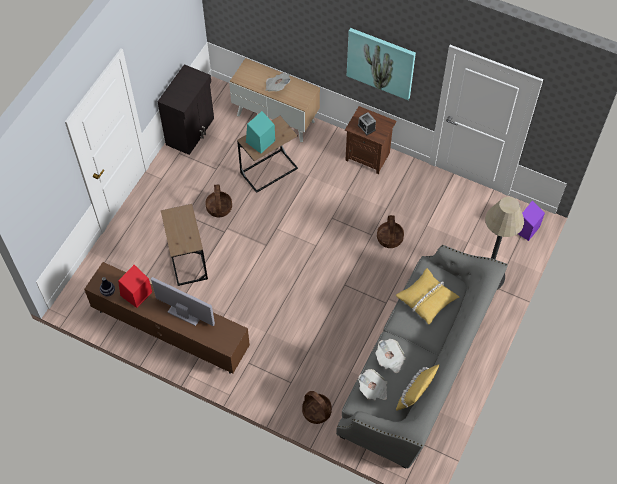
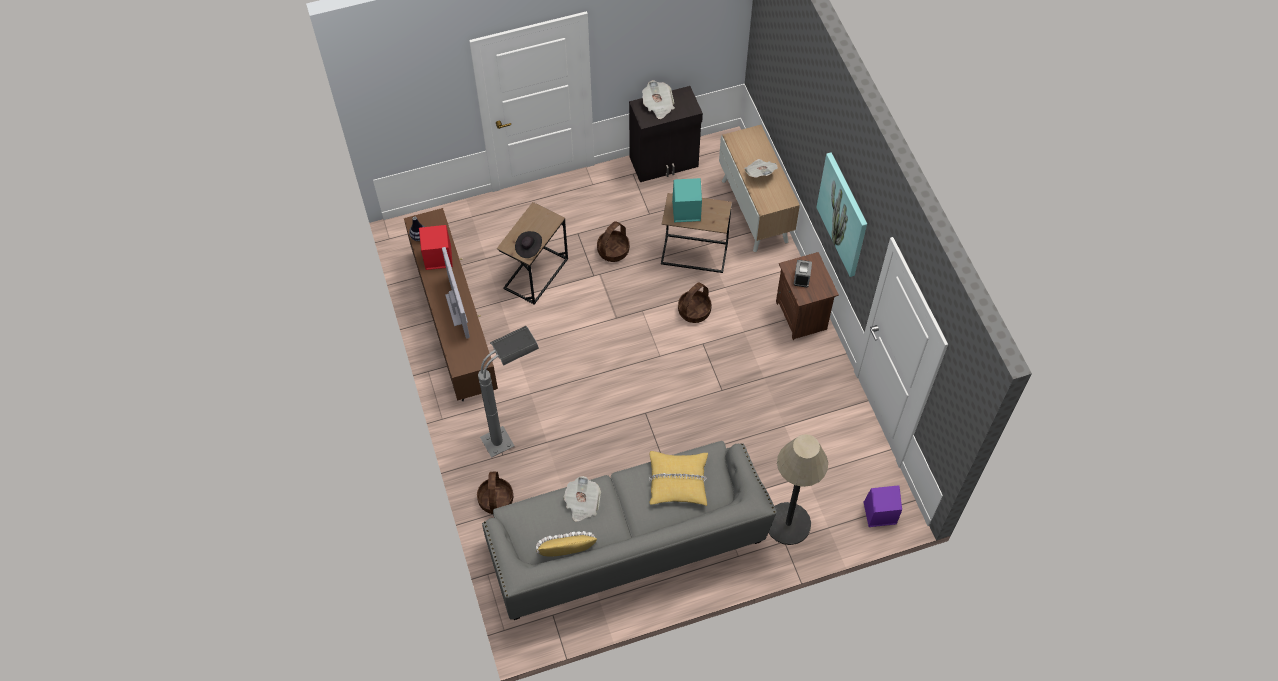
camera: 45 degrees right, 0 degrees up
newspaper [358,369,387,400] -> newspaper moved to [642,80,675,119]
basket [377,215,404,248] -> basket moved to [678,283,711,323]
none -> grey floor lamp [478,326,539,458]
none -> black hat [515,231,542,258]

